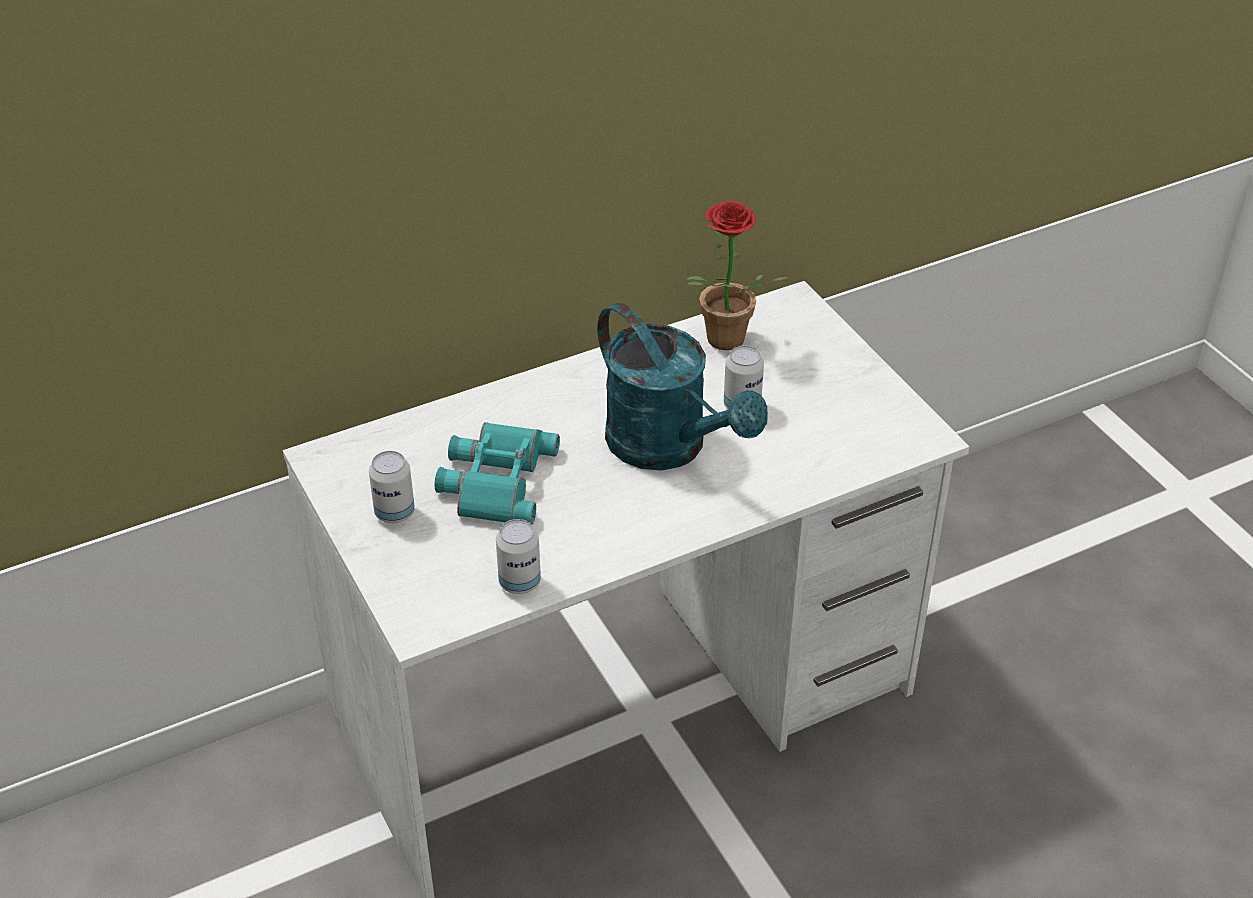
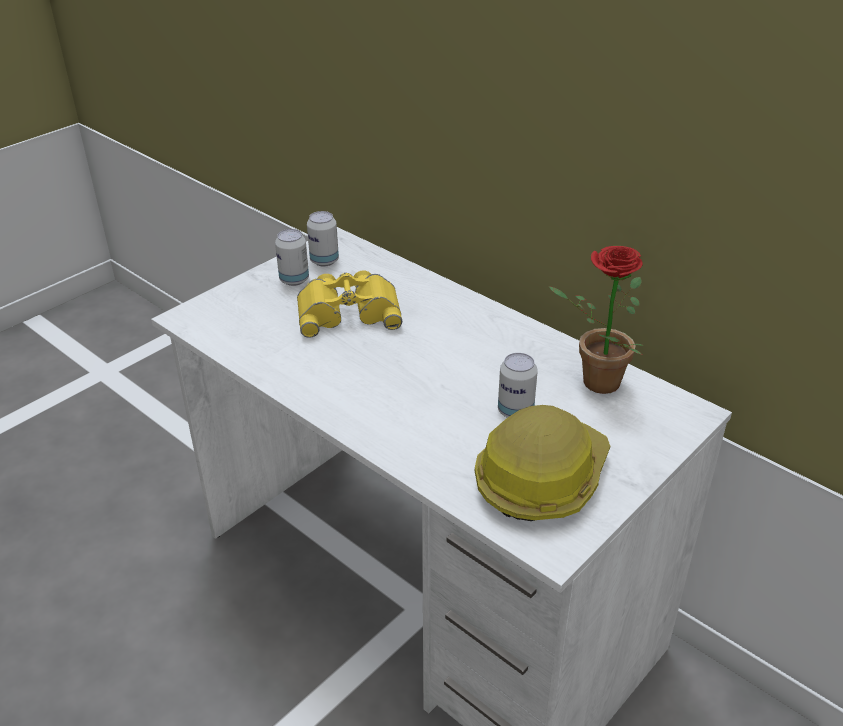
camera: 70 degrees right, 5 degrees down
turquoise binoculars [435,422,560,524] -> yellow binoculars [297,271,402,338]
can [496,519,541,594] -> can moved to [307,211,339,267]
turquoise watering can [598,303,768,471] -> none
none -> hard hat [475,405,610,521]

